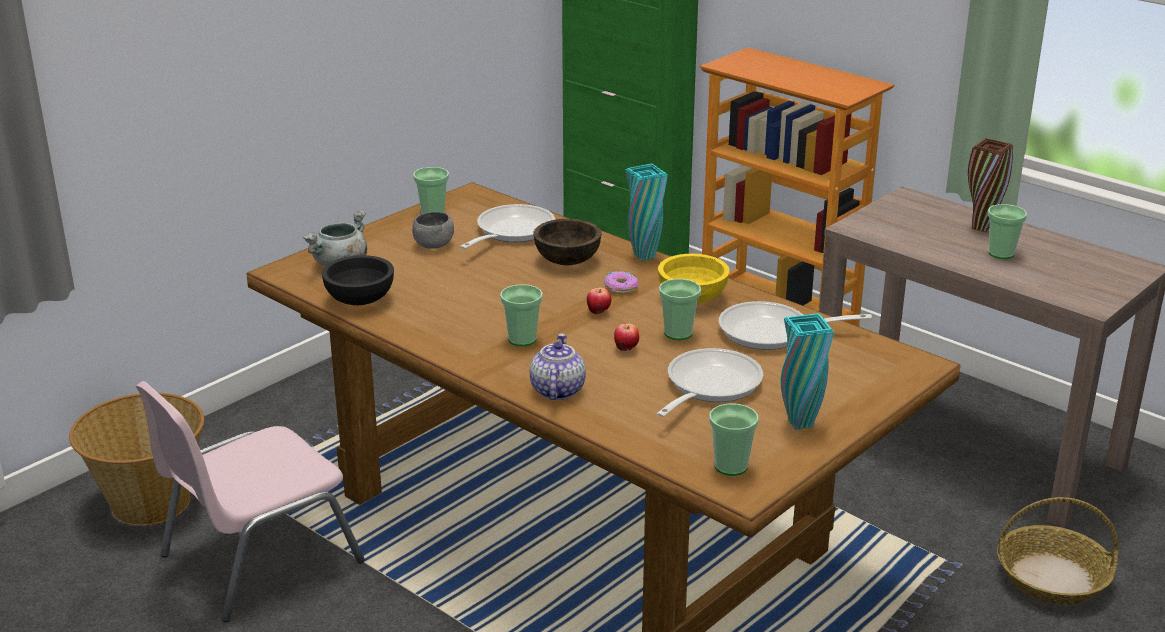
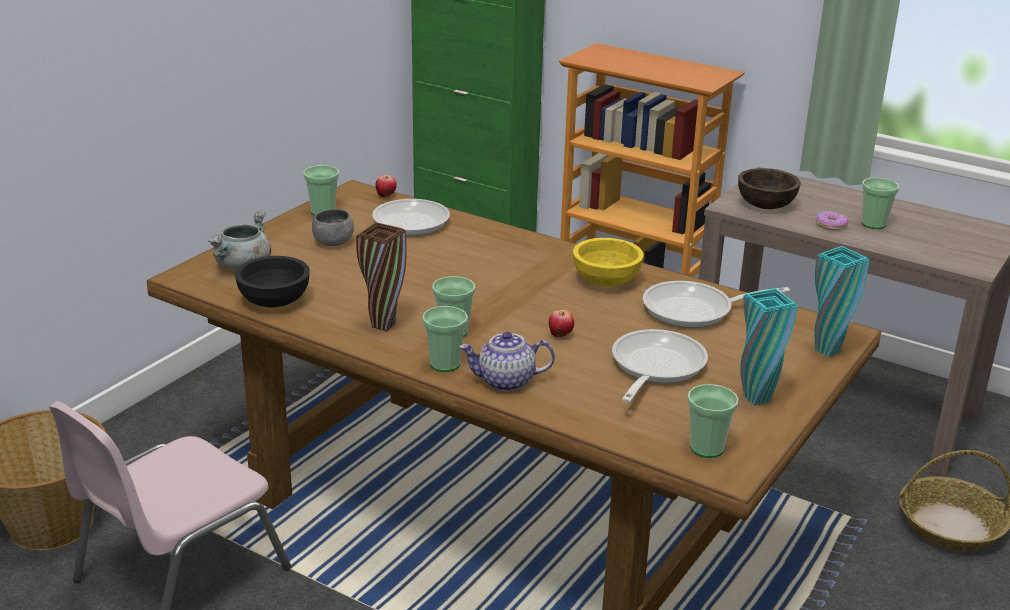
camera: 10 degrees left, 0 degrees up
teapot [530,333,586,400] -> teapot turned 90 degrees counterclockwise [459,331,555,392]
brown bowl [534,219,601,265] -> brown bowl moved to [738,168,801,209]
apple [587,287,611,315] -> apple moved to [376,175,397,198]
donut [604,271,639,294] -> donut moved to [815,211,849,230]
turquoise vase [626,163,668,261] -> turquoise vase moved to [814,246,870,357]
cup [659,279,701,340] -> cup moved to [422,306,468,372]
brown vase [968,138,1013,232] -> brown vase moved to [356,222,406,331]

